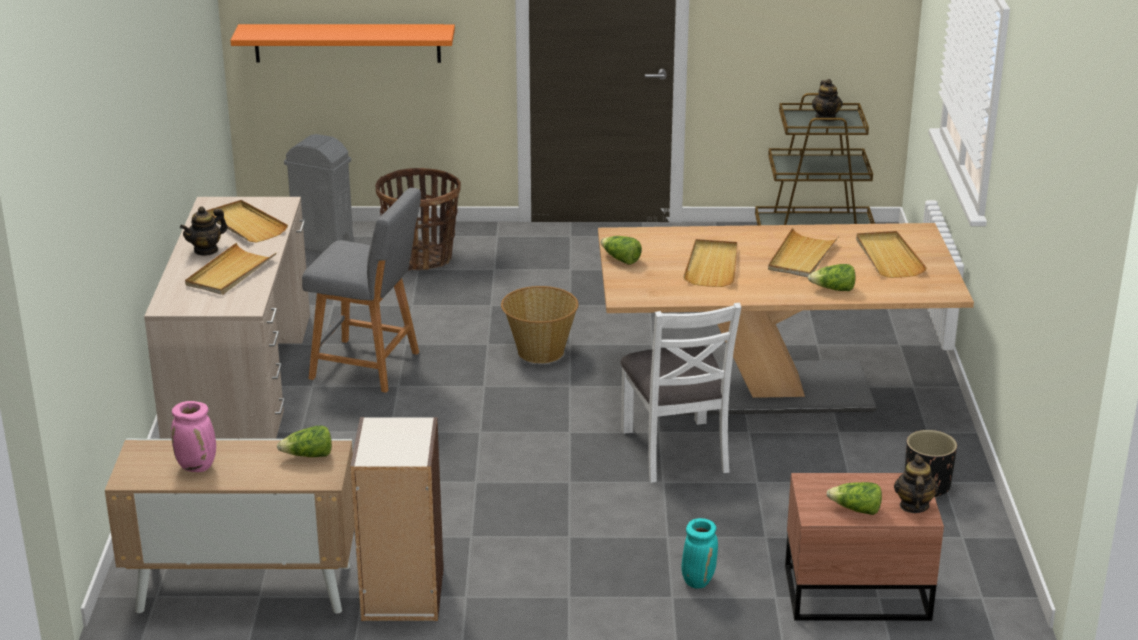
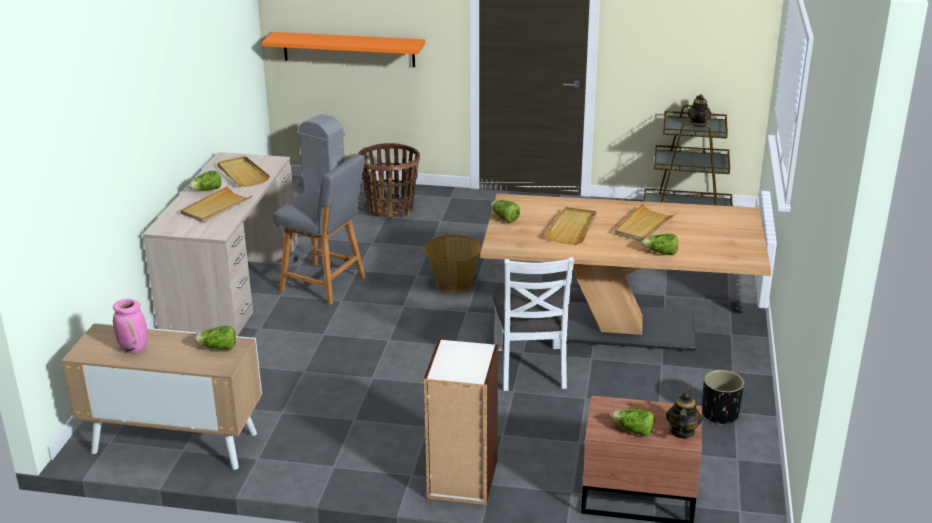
camera: 10 degrees right, 0 degrees up
teapot [180,206,227,256] -> lettuce [188,170,221,190]
bookcase [350,417,444,621] -> bookcase moved to [424,339,498,505]
turquoise vase [681,518,718,588] -> none
beige tray [856,231,927,278] -> none

